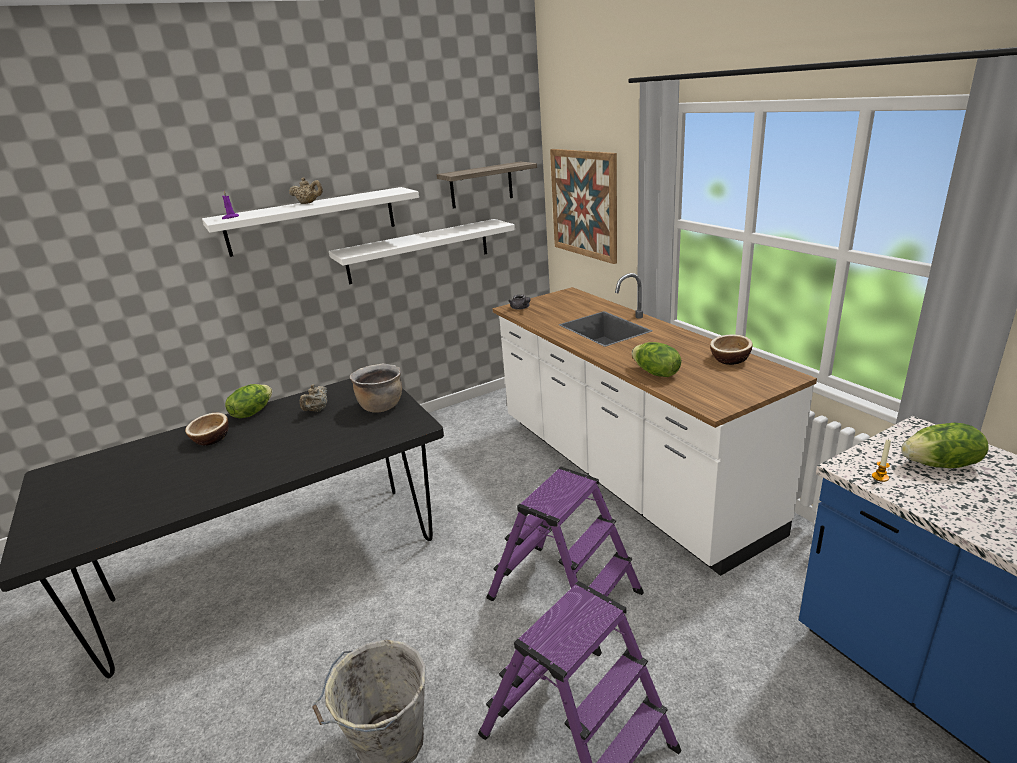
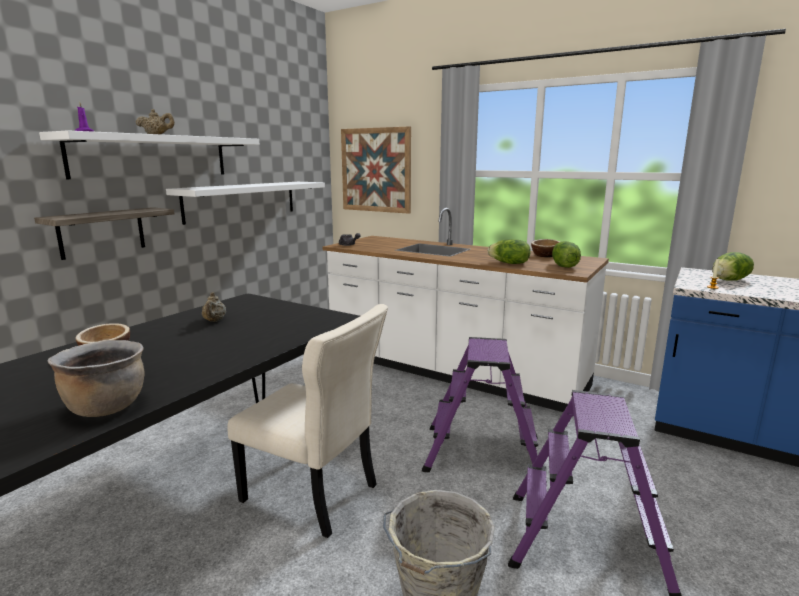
camera: 30 degrees left, 10 degrees down
lettuce [225,384,272,418] -> lettuce moved to [552,241,581,268]
brown cooking pot [350,363,402,412] -> brown cooking pot moved to [48,340,145,417]
shelf [437,161,537,209] -> shelf moved to [34,207,175,260]
none -> beige chair [228,304,388,538]

